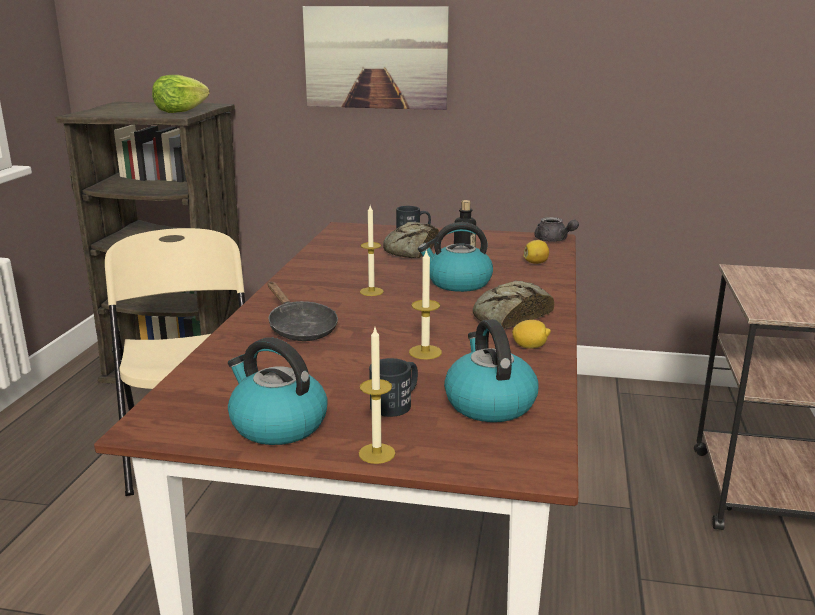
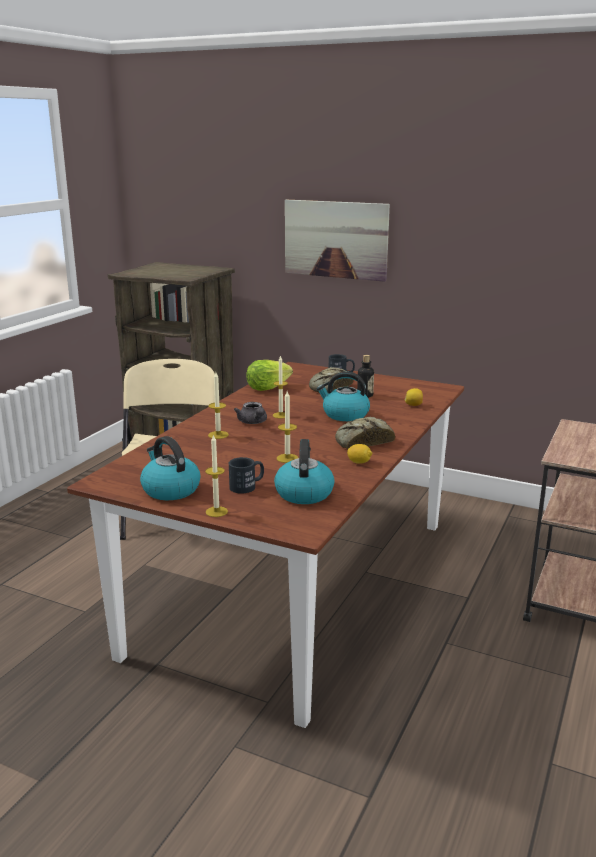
camera: 15 degrees right, 0 degrees up
lettuce [152,75,210,113] -> lettuce moved to [246,360,293,391]
black frying pan [268,281,338,341] -> candle [208,372,229,439]
grey teapot [534,217,579,242] -> grey teapot moved to [234,402,267,424]

